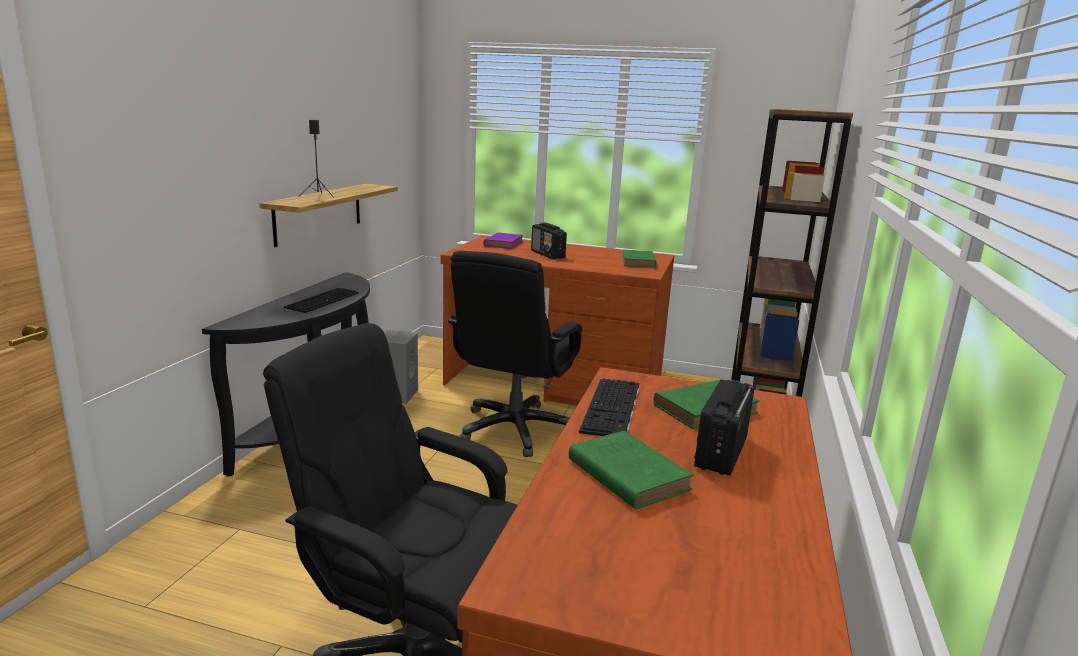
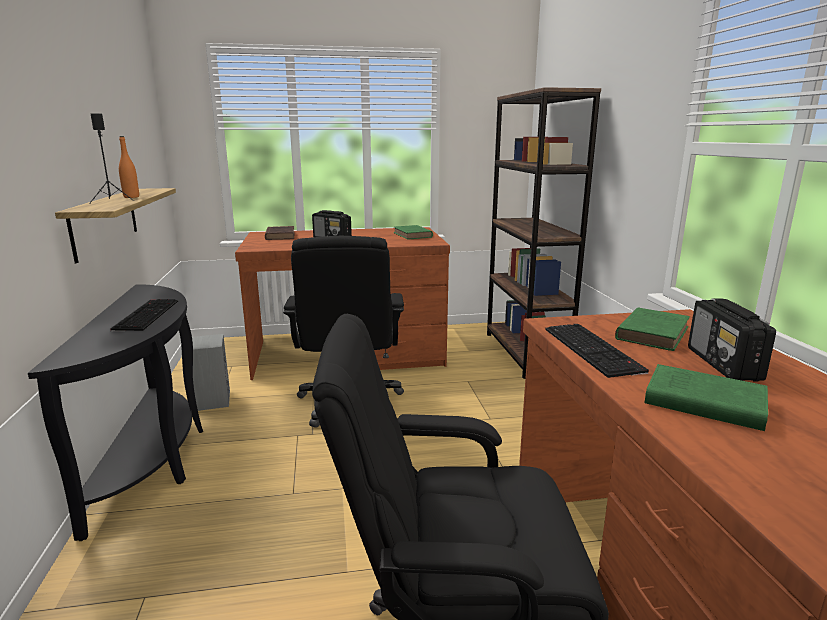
camera: 25 degrees left, 0 degrees up
purple book [483,232,523,249] -> brown book [265,226,294,240]
none -> orange bottle [119,136,139,198]

